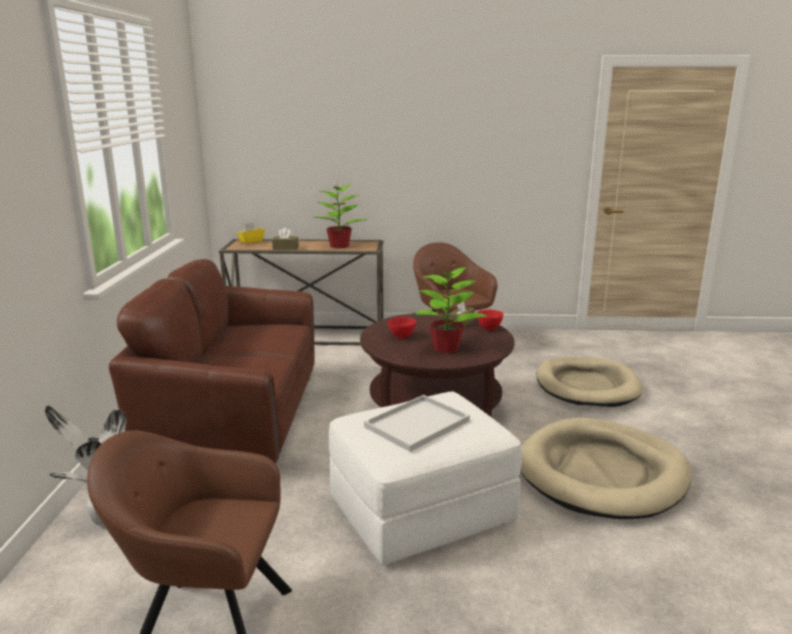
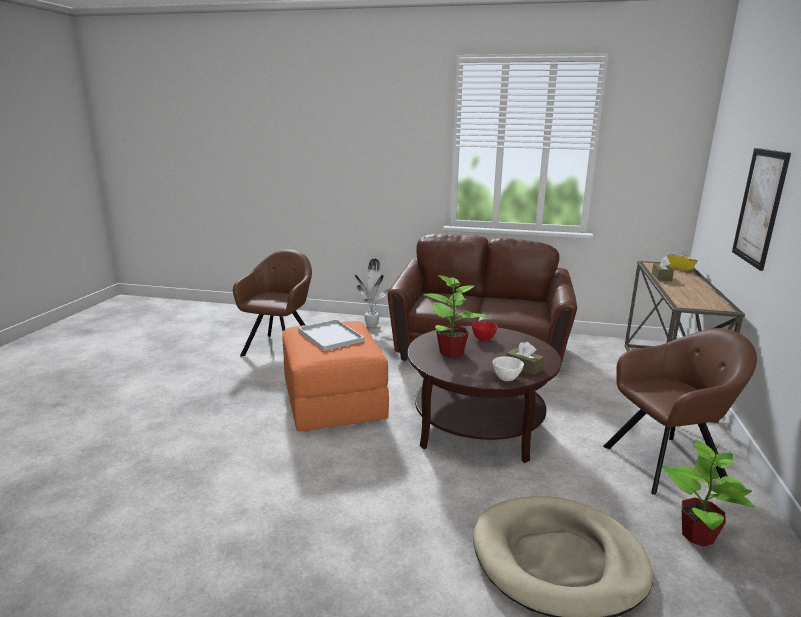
camera: 100 degrees right, 0 degrees up
potted plant [314,183,368,249] -> potted plant moved to [662,440,755,546]
white ottoman [329,392,522,566] -> orange ottoman [282,321,389,431]
red bowl [477,309,504,330] -> white bowl [493,356,524,381]
beige dog bed [520,418,691,519] -> none
none -> picture [732,148,791,271]

